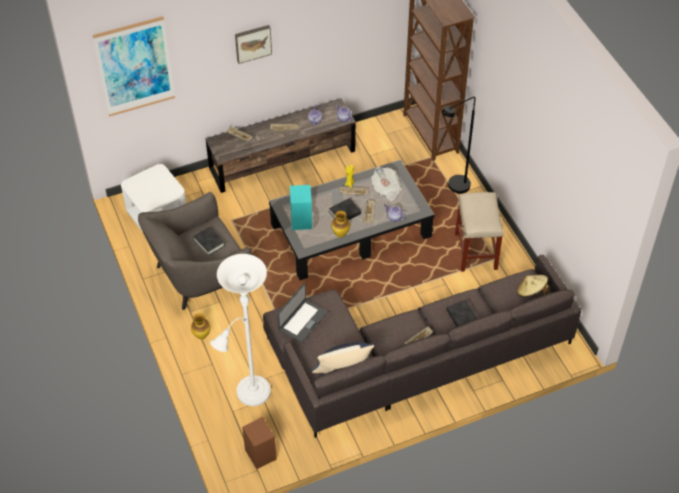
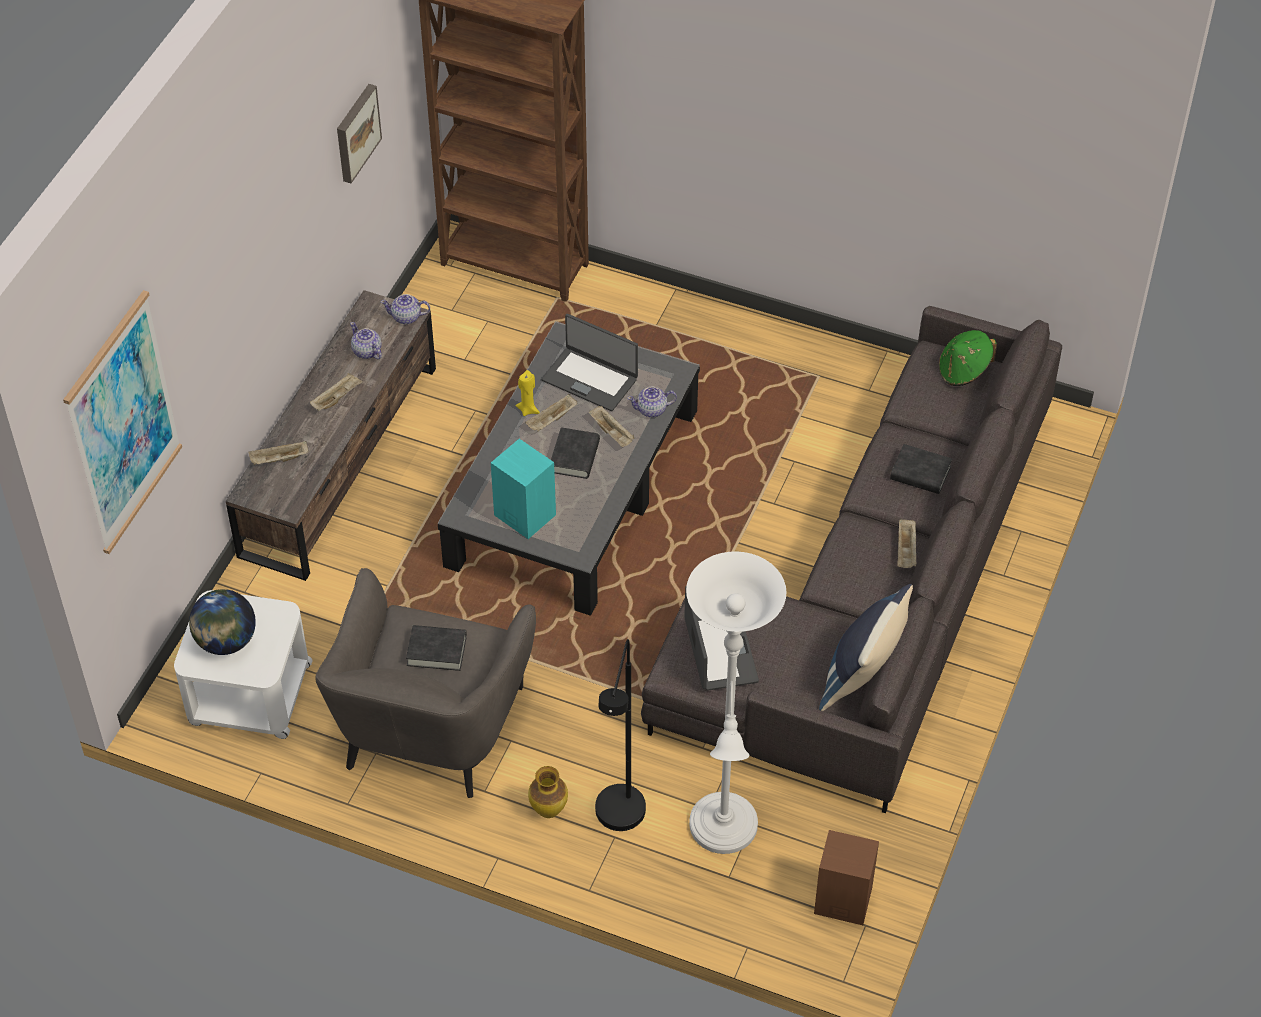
camera: 45 degrees left, 0 degrees up
picture [235,25,272,64] -> picture moved to [337,84,382,183]
vase [331,211,350,238] -> none
newspaper [371,167,402,201] -> laptop [542,314,638,411]
black floor lamp [442,97,475,194] -> black floor lamp moved to [595,639,646,831]
beige stool [455,192,504,272] -> none
beige hat [517,274,549,297] -> green hat [939,330,997,386]
none -> globe [189,589,256,655]

